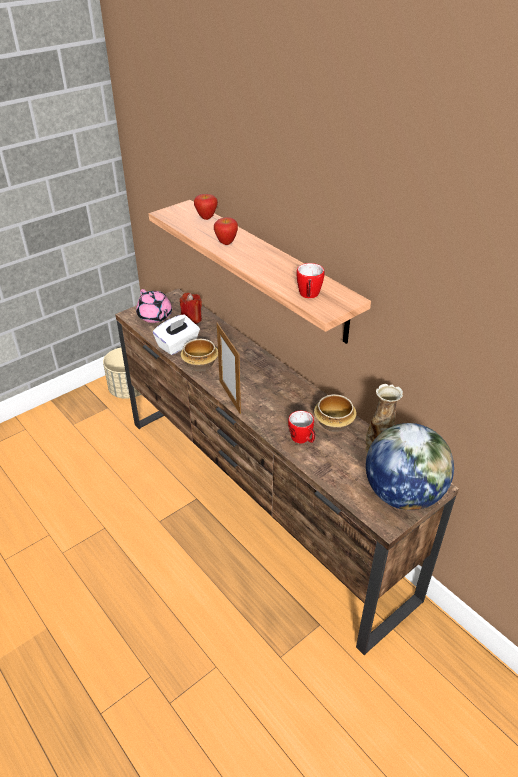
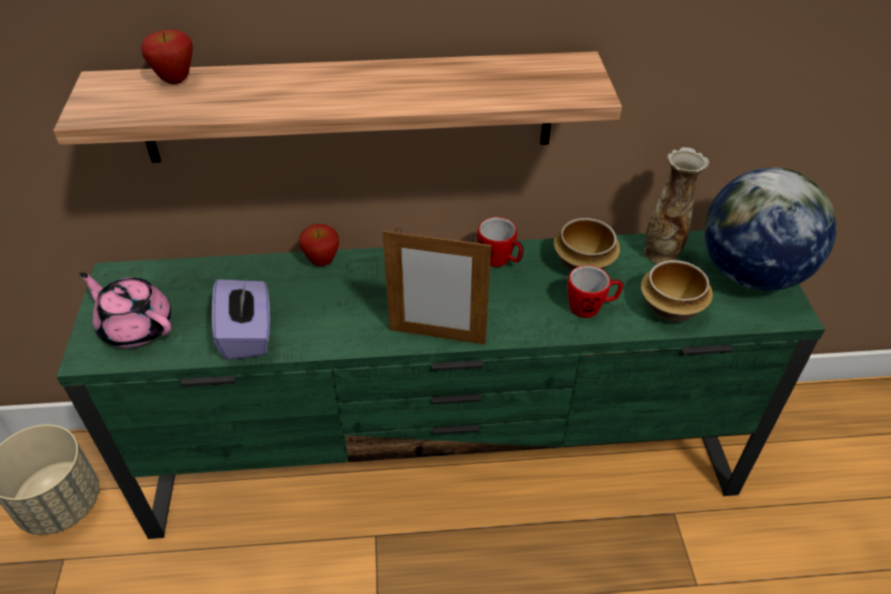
camera: 55 degrees left, 5 degrees up
brown tv stand [115,288,459,655] -> green tv stand [56,230,825,539]
pink teapot [136,289,172,323] -> pink teapot turned 150 degrees counterclockwise [79,272,172,348]
white tissue box [153,314,200,355] -> purple tissue box [212,279,270,360]
red candle [180,293,202,324] -> none
bowl [181,339,218,371] -> bowl moved to [641,260,713,322]
apple [214,217,238,245] -> apple moved to [299,224,339,266]
mug [296,263,325,298] -> mug moved to [478,217,524,267]

